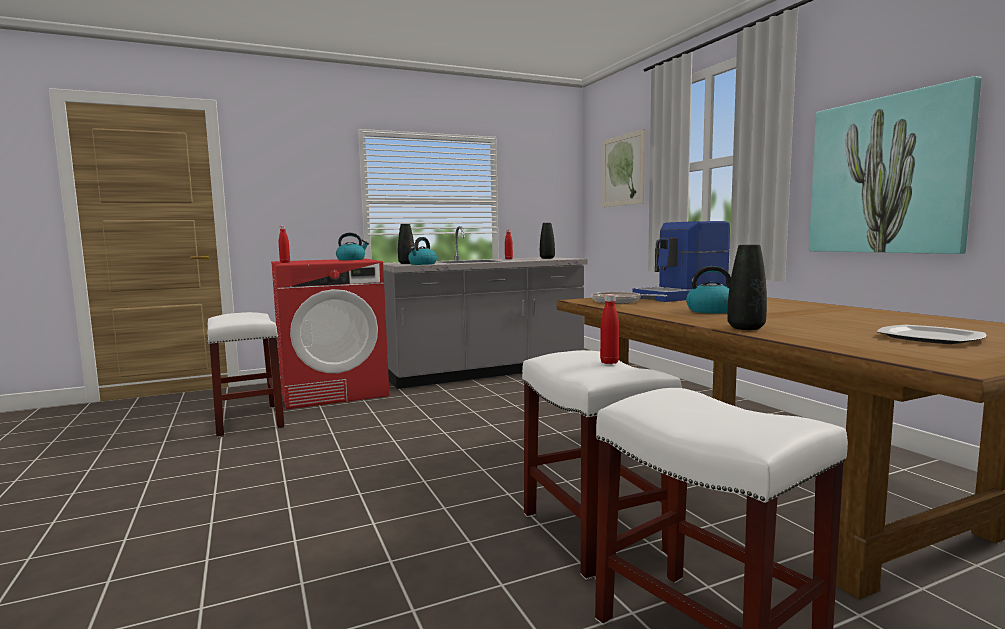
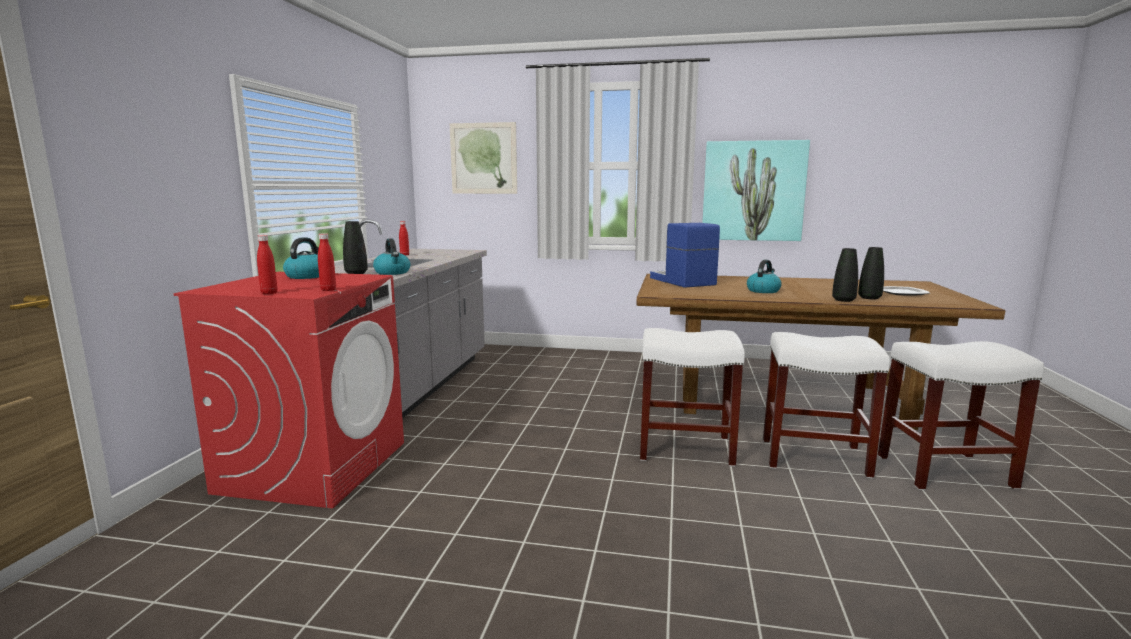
camera: 55 degrees left, 5 degrees up
white stool [207,312,284,438] -> white stool moved to [640,328,745,467]
black vase [540,223,555,259] -> black vase moved to [858,247,884,299]
frying pan [591,292,667,304] -> none
red bottle [600,294,619,364] -> red bottle moved to [318,233,336,291]
coffee machine [632,221,730,302] -> coffee machine turned 150 degrees clockwise [650,223,720,288]

